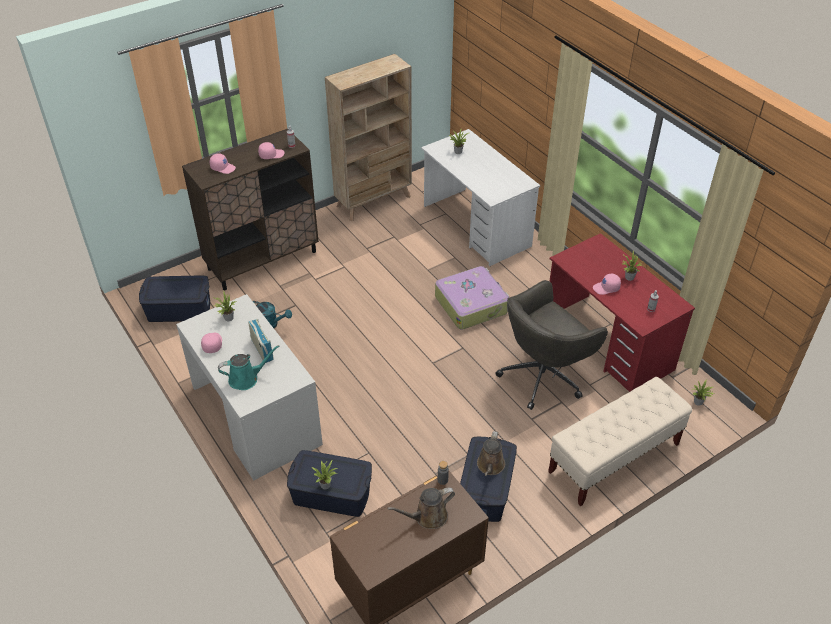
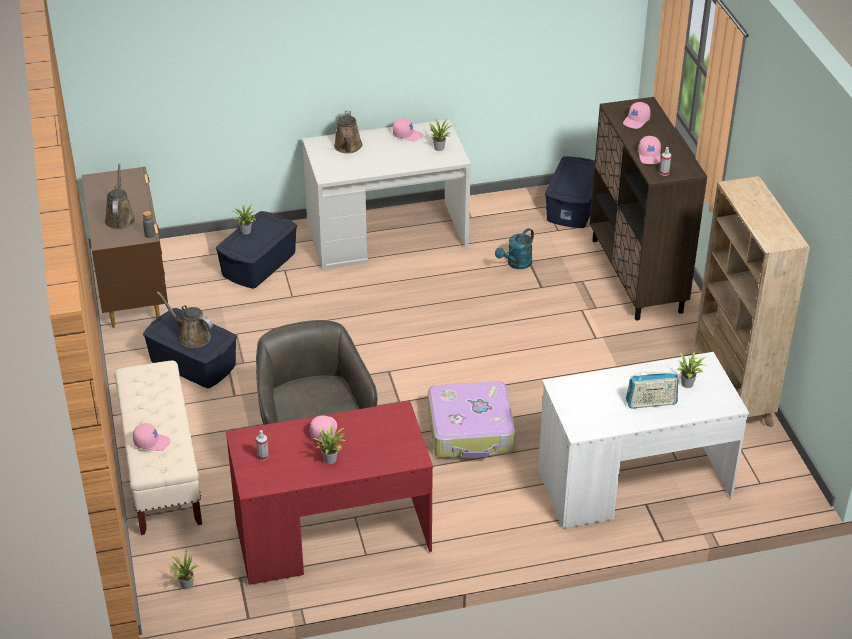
camera: 110 degrees right, 5 degrees down
turquoise watering can [218,345,280,390] -> brown watering can [334,111,363,153]
radio [248,319,274,363] -> radio moved to [626,371,678,408]
none -> pink cap [133,423,171,451]

